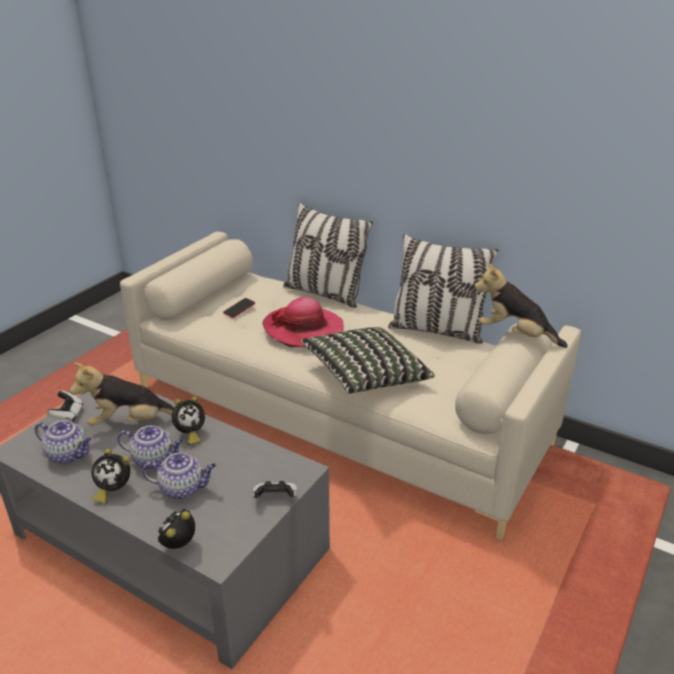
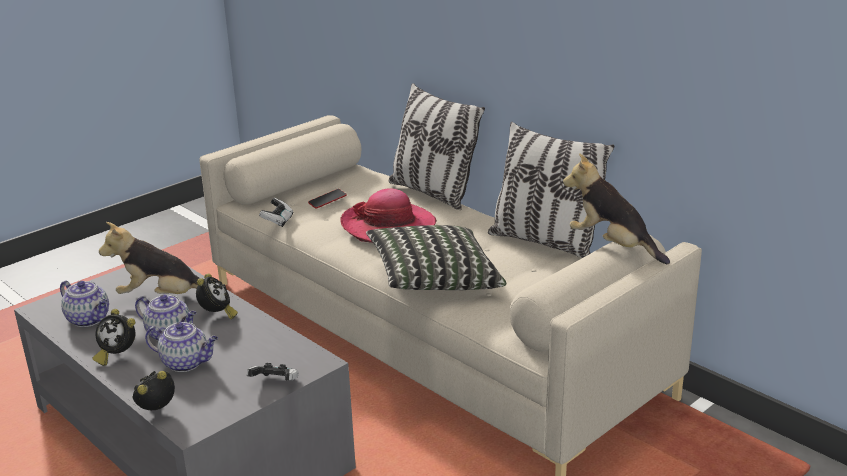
camera: 15 degrees right, 5 degrees down
game controller [47,390,83,422] -> game controller moved to [259,198,294,227]
alarm clock [172,397,205,445] -> alarm clock turned 60 degrees counterclockwise [196,274,238,319]

